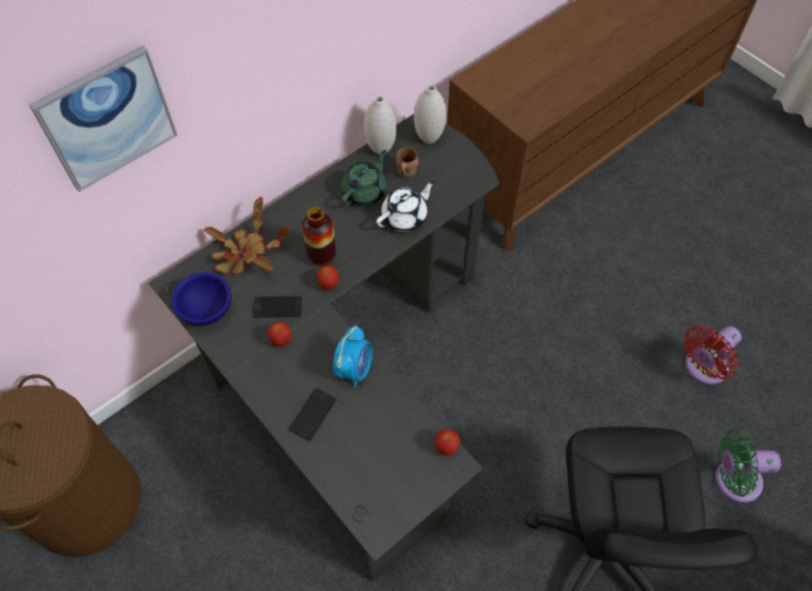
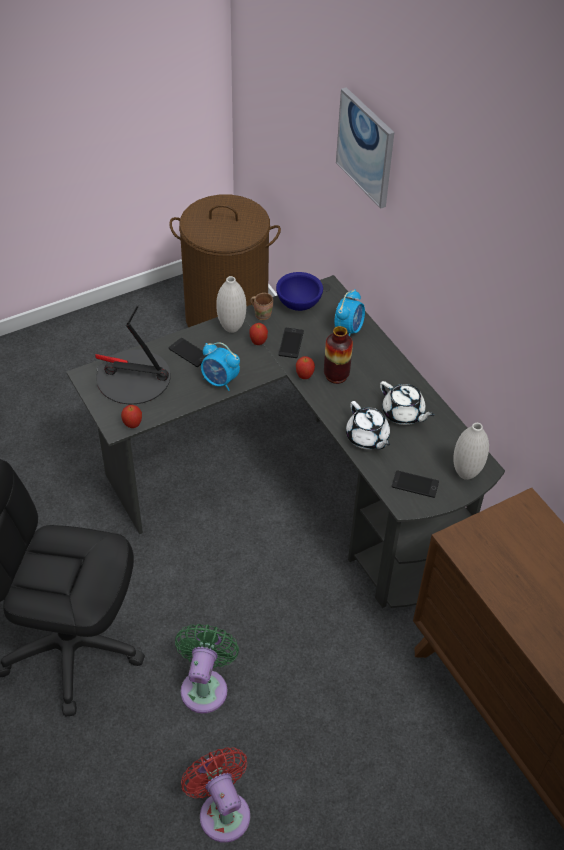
camera: 100 degrees right, 10 degrees down
potted plant [204,197,290,275] -> alarm clock [334,289,365,336]
green teapot [341,150,386,206] -> white teapot [380,381,434,425]
white vase [364,96,397,155] -> white vase moved to [216,276,246,333]
brown mug [396,147,419,178] -> brown mug moved to [250,293,273,320]
green fan [715,429,781,503] -> green fan moved to [175,624,239,713]
none -> table lamp [95,305,171,404]
none -> phone [392,470,439,498]

